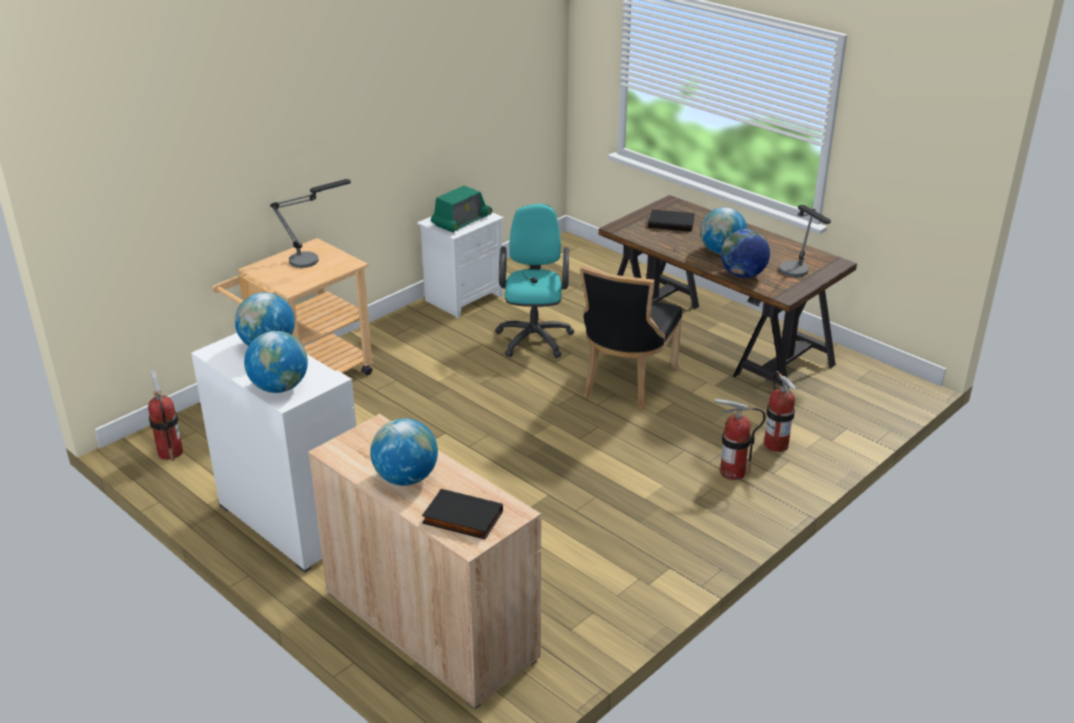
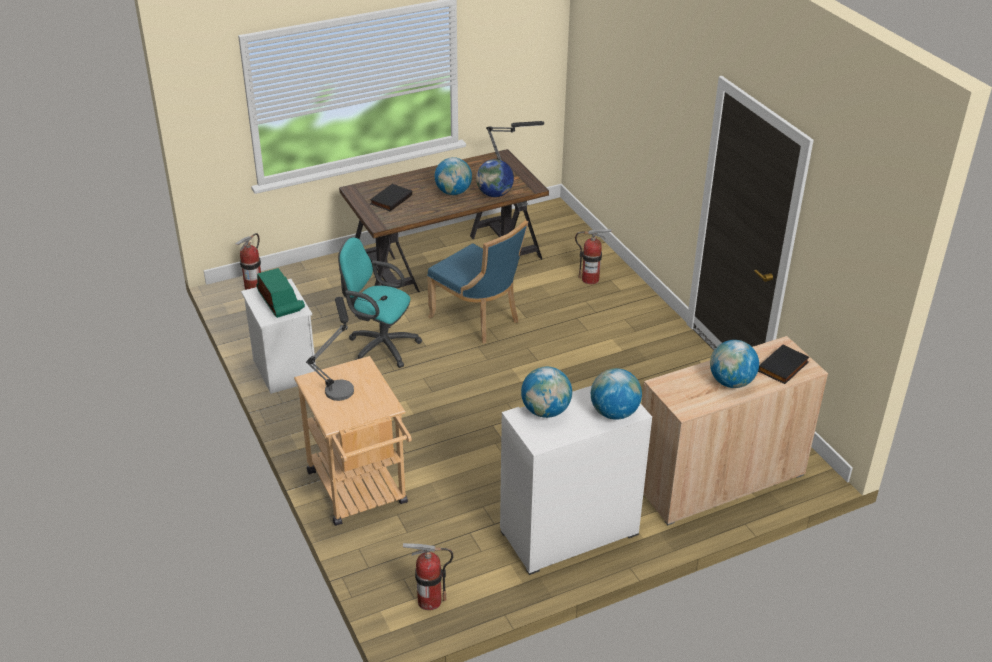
camera: 70 degrees left, 5 degrees up
black chair [580,266,682,410] -> blue chair [427,220,528,343]
fire extinguisher [715,399,766,480] -> fire extinguisher moved to [235,233,261,290]

